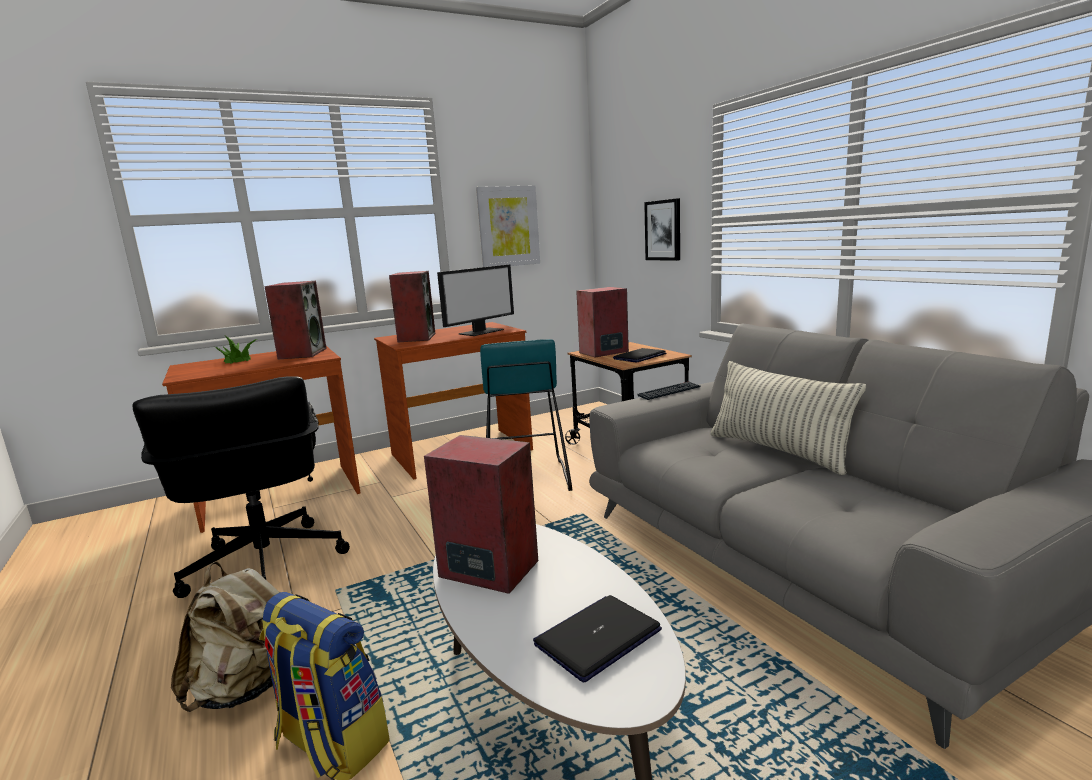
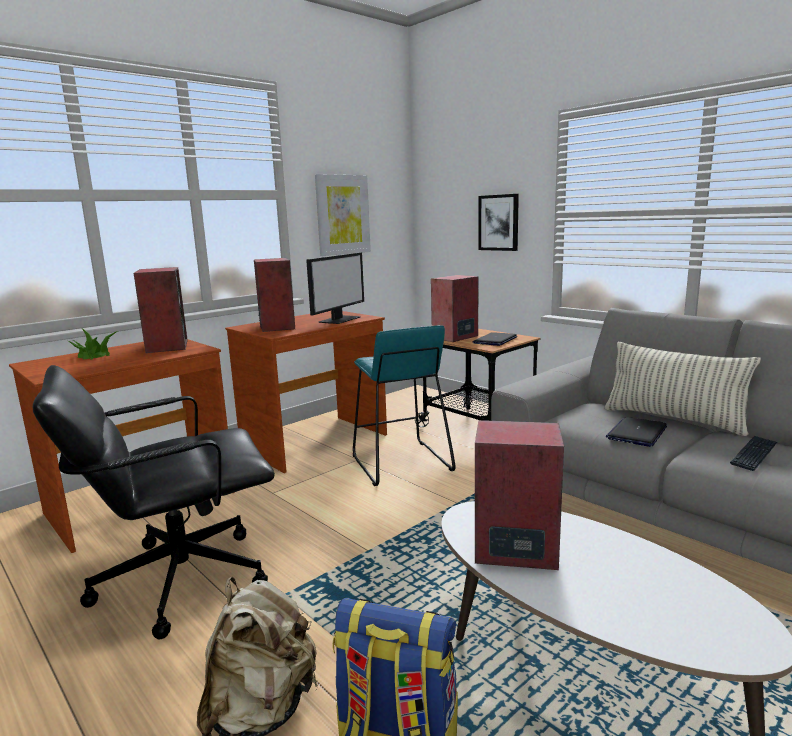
camera: 15 degrees left, 0 degrees up
black office chair [132,376,350,598] -> black office chair turned 105 degrees clockwise [33,365,275,639]
laptop [533,595,662,682] -> laptop moved to [606,417,667,447]
keyboard [637,382,701,400] -> keyboard moved to [730,436,777,471]

